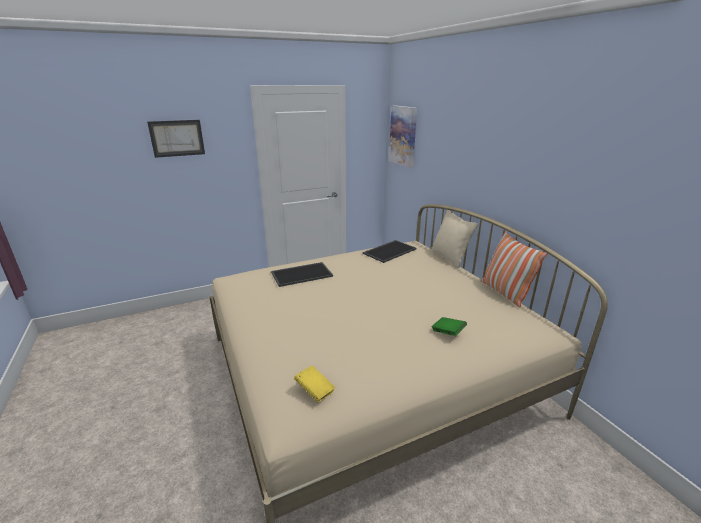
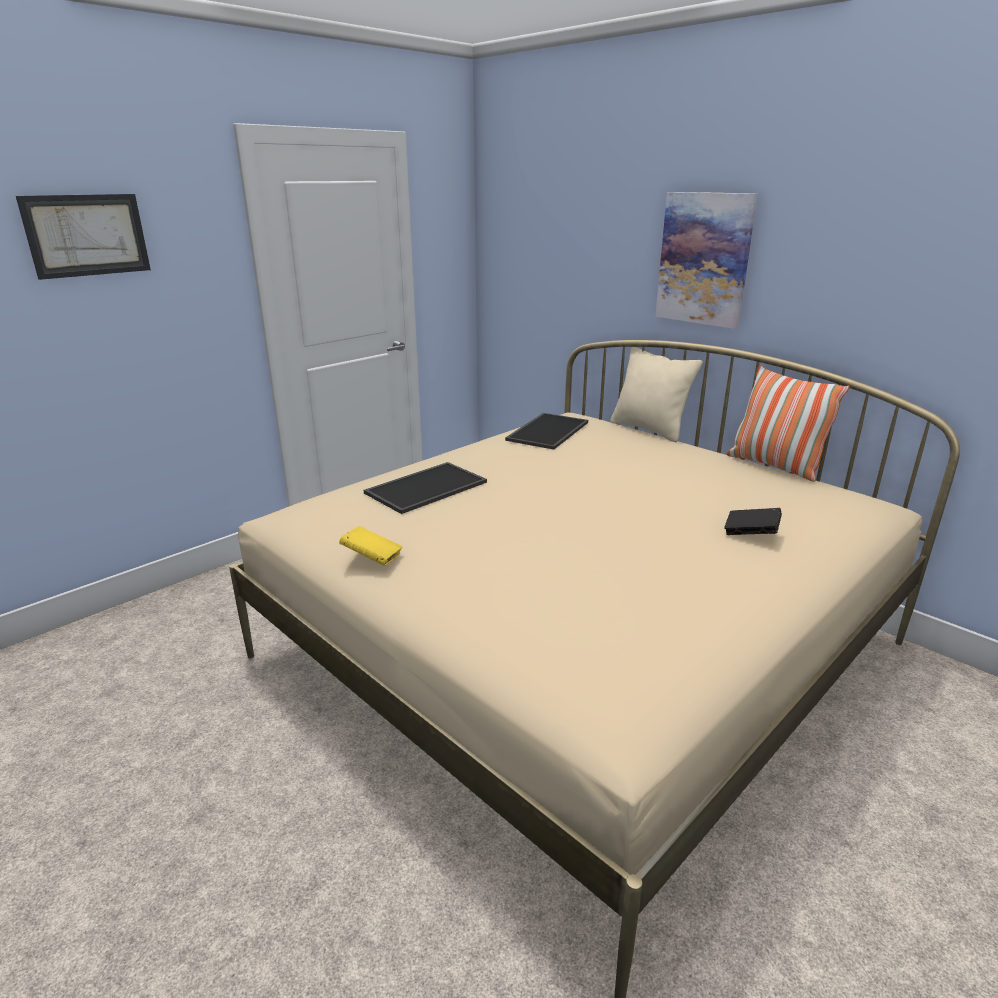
camera: 20 degrees left, 0 degrees up
yellow book [294,366,335,402] -> yellow book moved to [339,526,402,566]
picture [389,105,417,168] -> picture moved to [655,192,758,329]
green book [432,317,467,336] -> black book [724,508,782,535]

